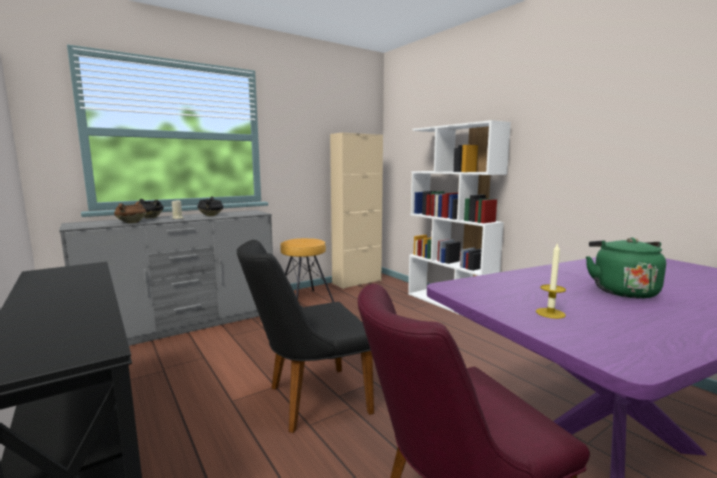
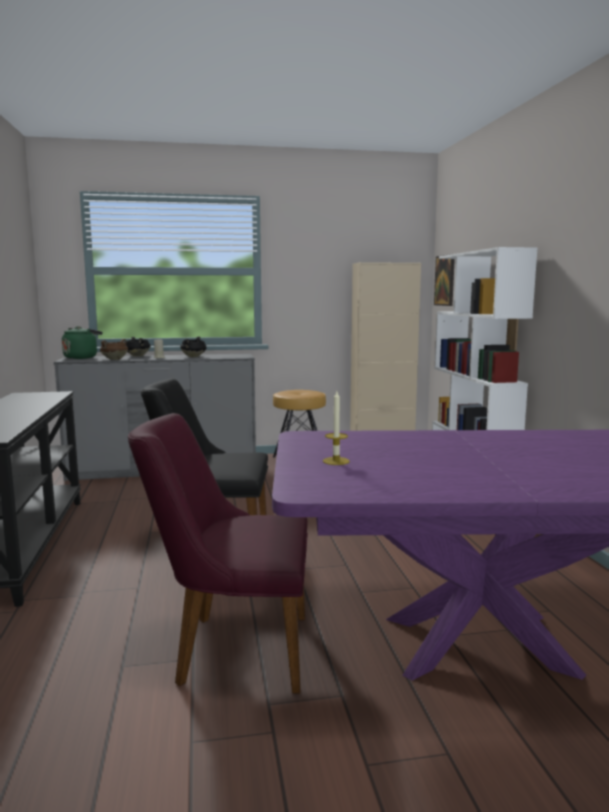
camera: 25 degrees right, 0 degrees up
green kettle [586,238,666,299] -> green kettle moved to [62,326,102,359]
none -> picture [434,254,455,306]

